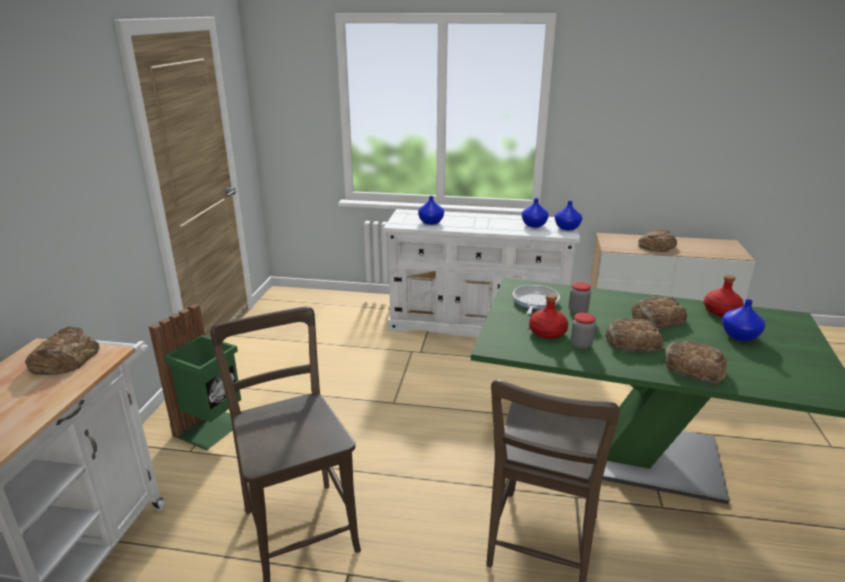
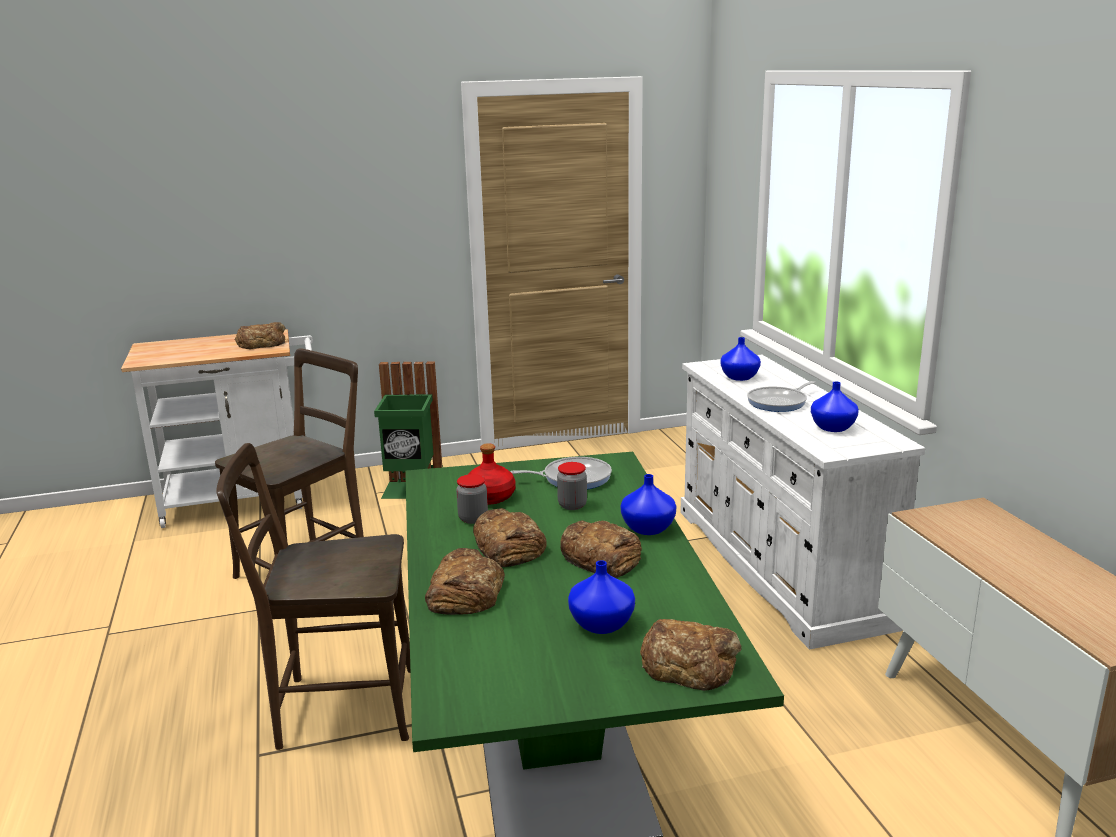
camera: 65 degrees right, 5 degrees down
blue vase [555,201,582,231] -> blue vase moved to [621,474,676,535]
bread [638,229,677,252] -> bread moved to [640,619,741,691]
red bottle [704,275,744,317] -> none
none -> frying pan [747,381,816,412]

